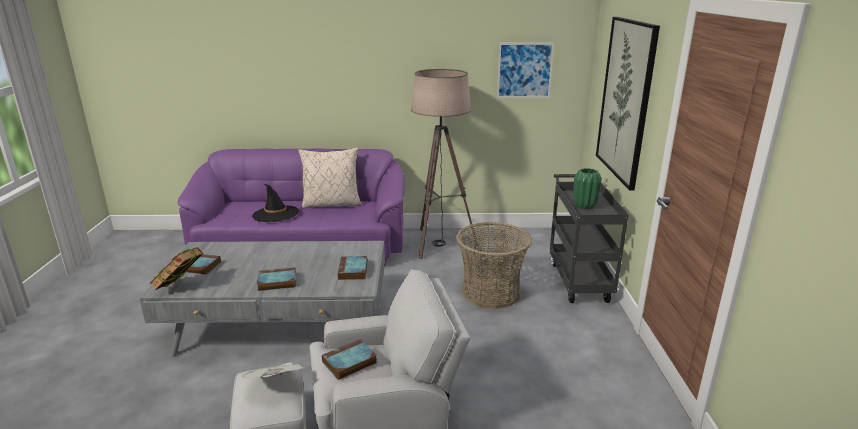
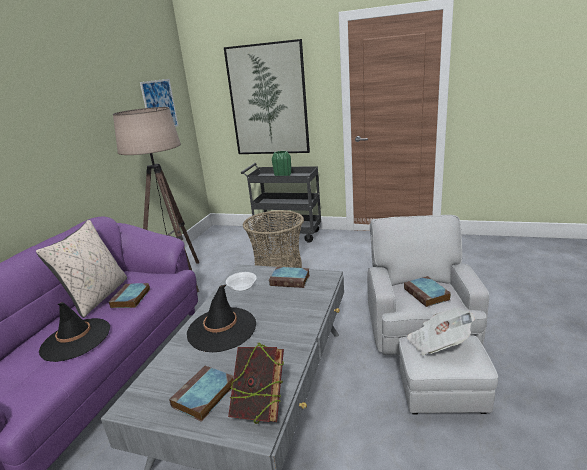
camera: 70 degrees left, 0 degrees up
book [257,267,296,291] -> book moved to [109,283,150,308]
none -> black hat [187,285,256,352]
none -> bowl [226,272,257,291]

